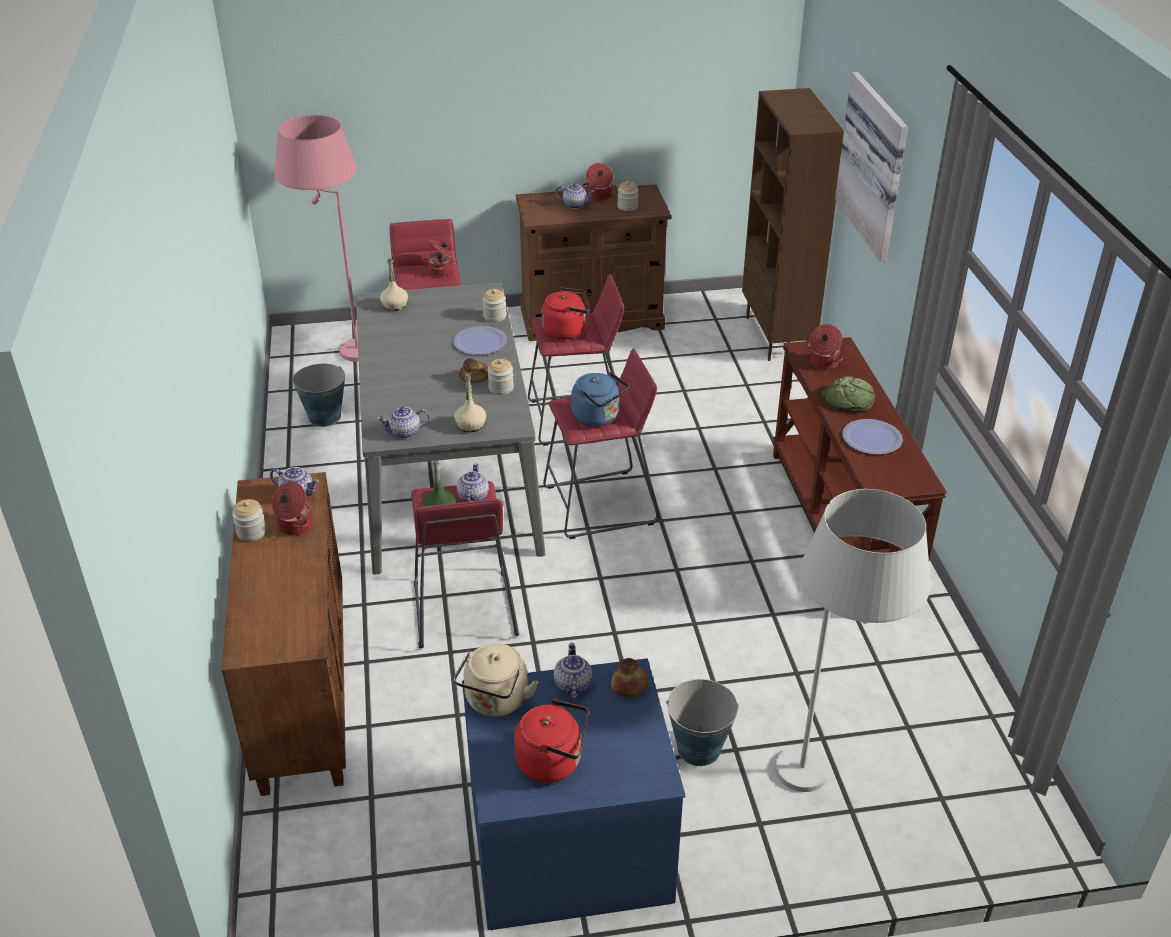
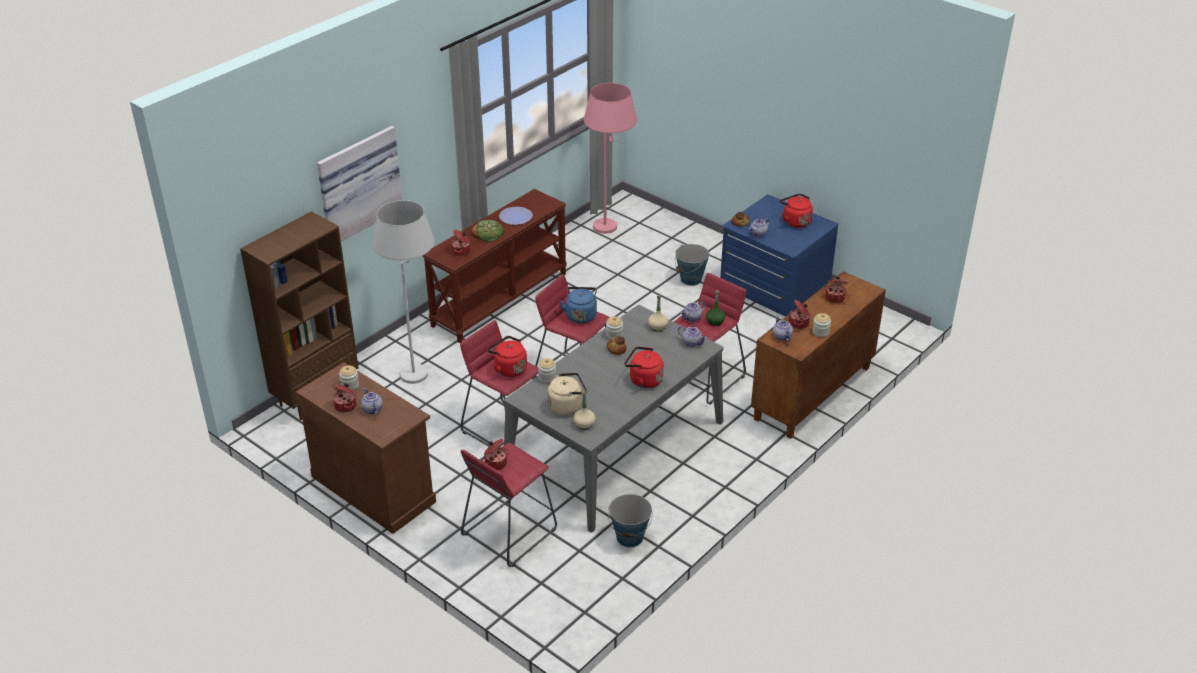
camera: 130 degrees left, 0 degrees up
pink floor lamp [274,115,359,362] -> pink floor lamp moved to [584,83,637,234]
plate [453,326,507,355] -> none
beige kettle [454,643,538,717] -> beige kettle moved to [547,373,587,415]
white floor lamp [775,489,931,792] -> white floor lamp moved to [373,200,434,384]
none -> red kettle [624,347,664,388]
none -> cooking pot [823,277,849,303]

